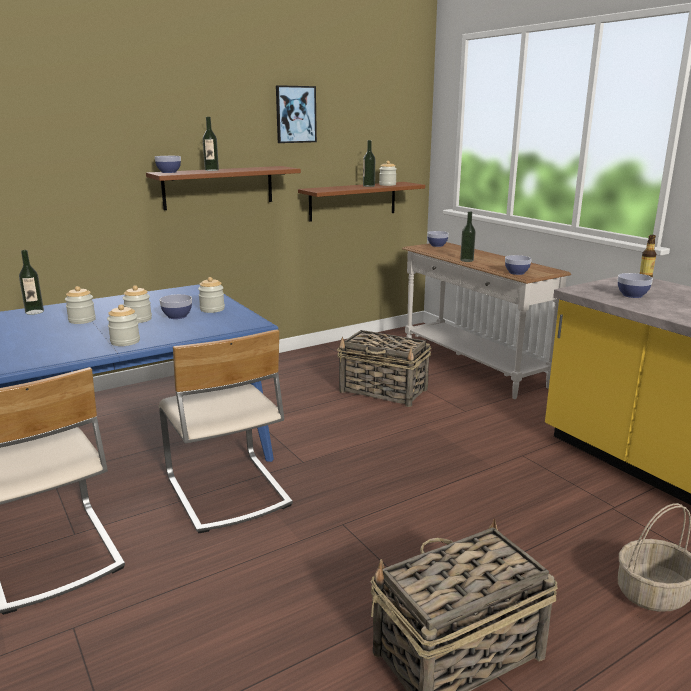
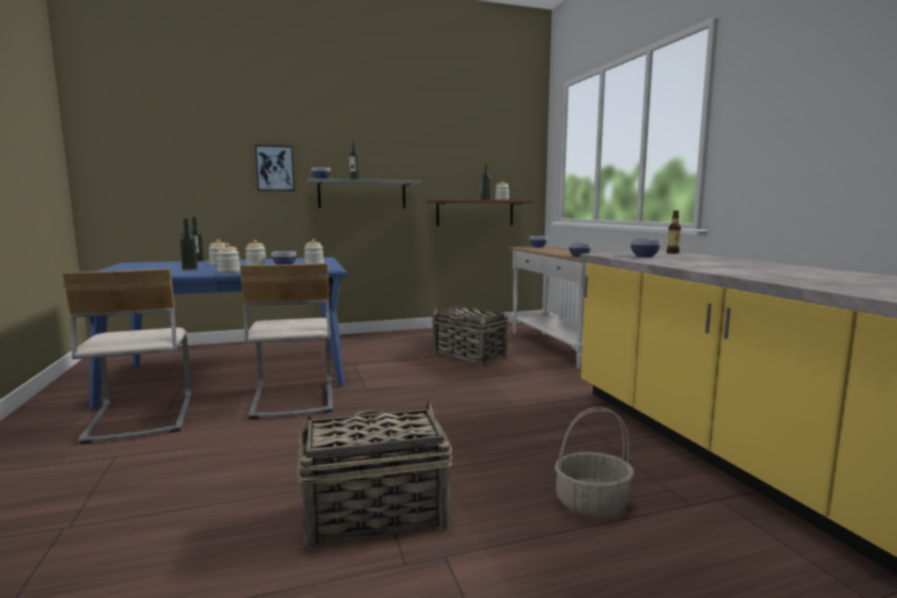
camera: 15 degrees right, 10 degrees down
brown shelf [146,166,301,210] -> grey shelf [307,178,422,208]
picture [276,85,317,143] -> picture moved to [255,145,295,191]
bottle [460,211,476,262] -> bottle moved to [179,218,198,271]

